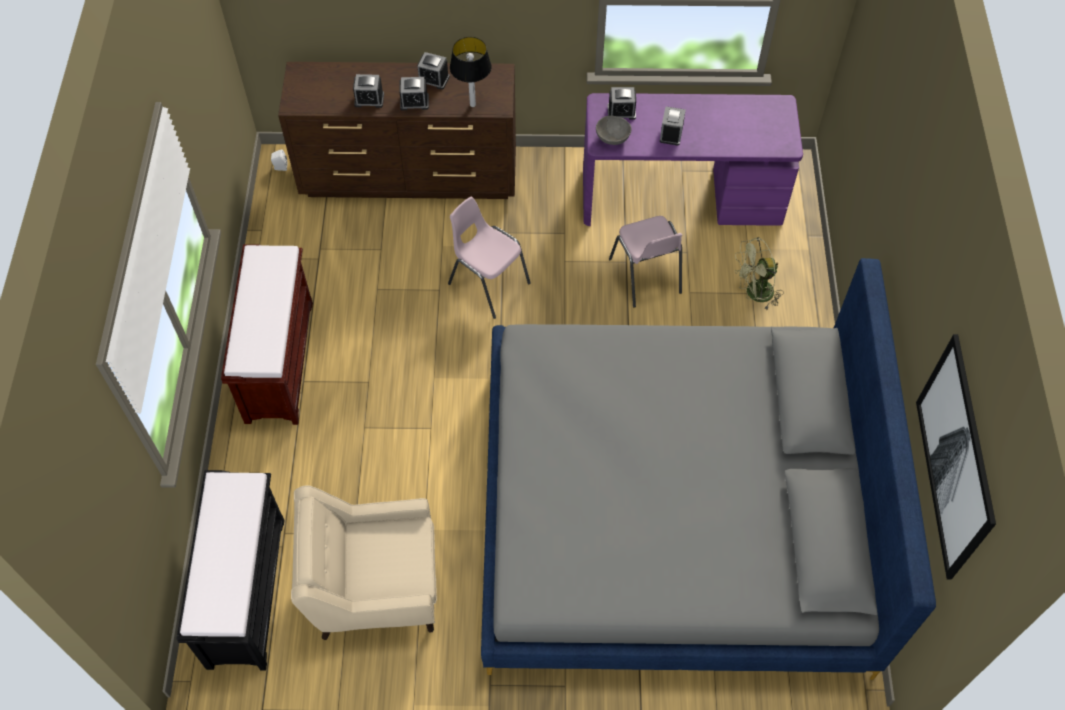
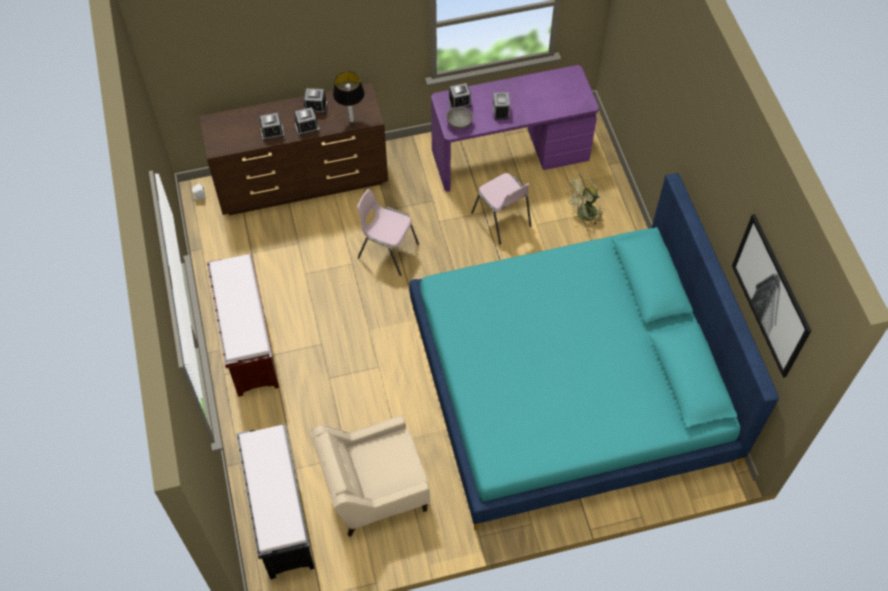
camera: 15 degrees left, 0 degrees up
grey bed [481,258,936,680] -> turquoise bed [409,173,779,531]

